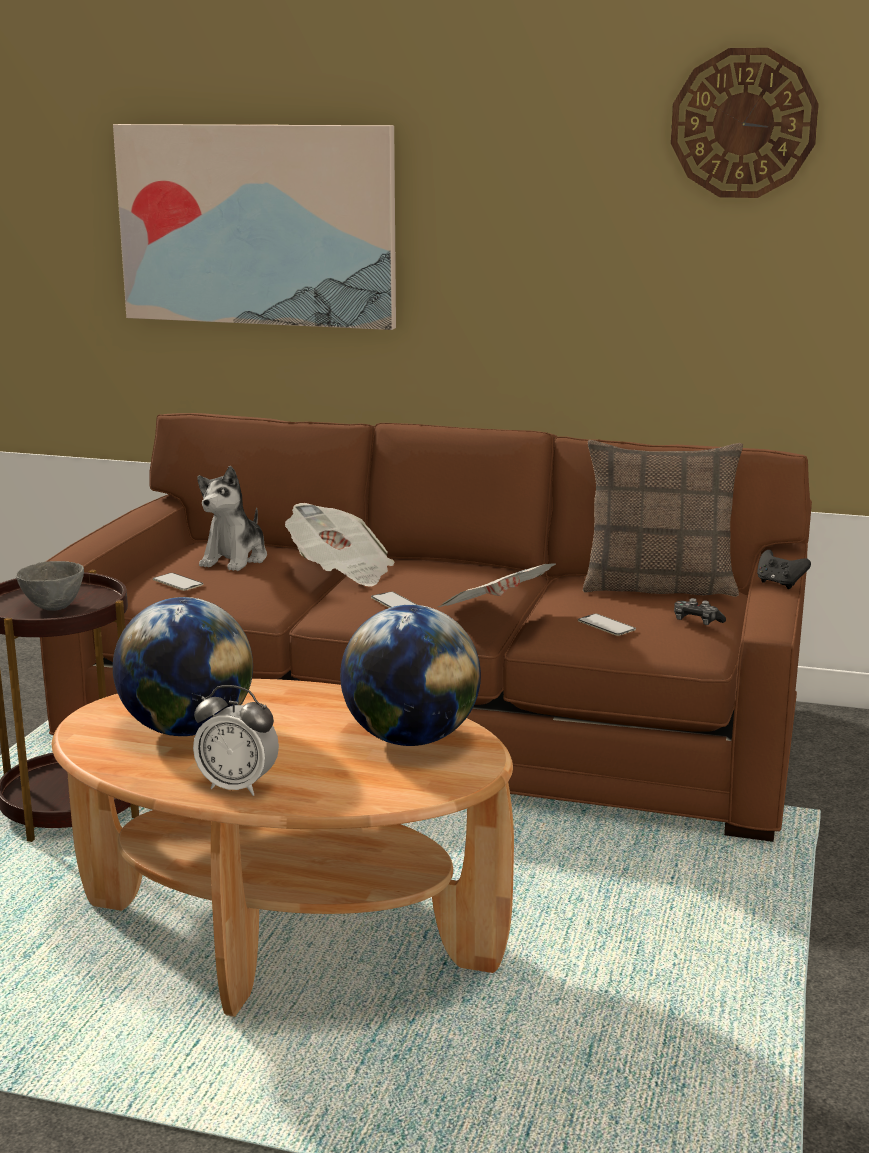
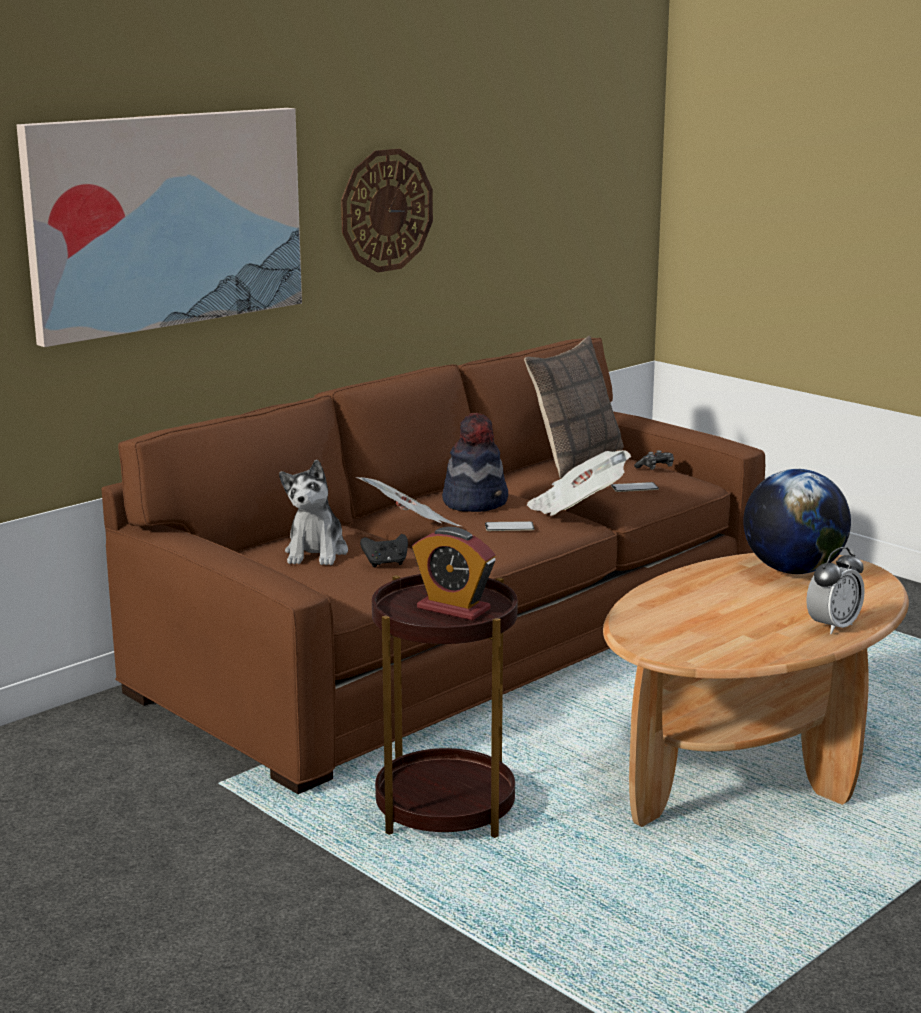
camera: 60 degrees left, 0 degrees up
grey bowl [16,561,84,611] -> alarm clock [412,527,496,621]
globe [113,597,253,736] -> none
phone [153,573,203,591] -> none
plush toy [198,466,267,571] -> plush toy turned 45 degrees clockwise [279,460,348,565]
wall clock [671,48,819,198] -> wall clock moved to [341,149,433,272]
black game controller [757,550,811,589] -> black game controller moved to [360,534,408,567]
none -> hat [442,413,508,512]

